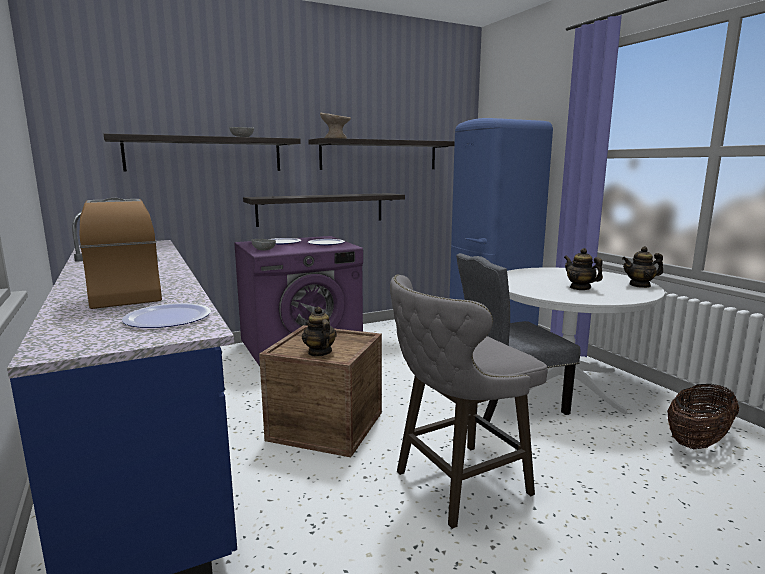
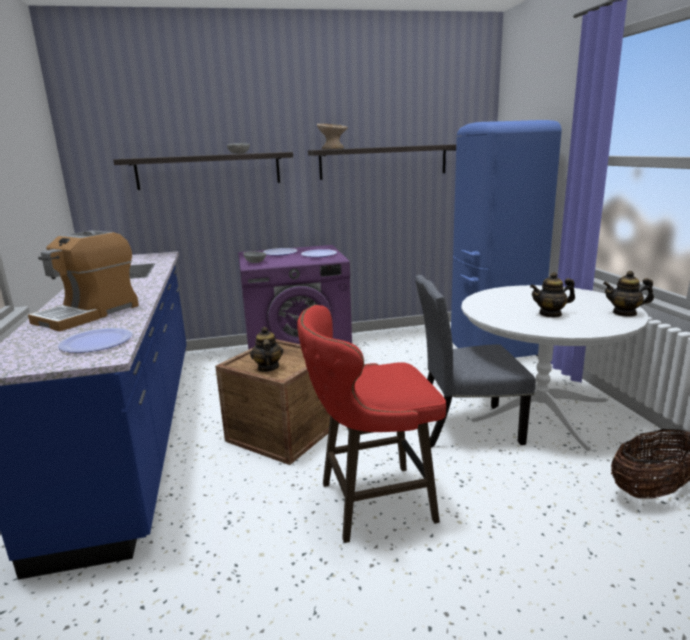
camera: 15 degrees right, 5 degrees up
coffee machine [80,198,162,309] -> coffee machine turned 135 degrees counterclockwise [28,230,139,332]
shelf [243,193,405,227] -> none
grey stool [390,274,548,529] -> red stool [297,305,446,543]
teapot [564,248,603,290] -> teapot turned 75 degrees counterclockwise [530,272,575,318]

